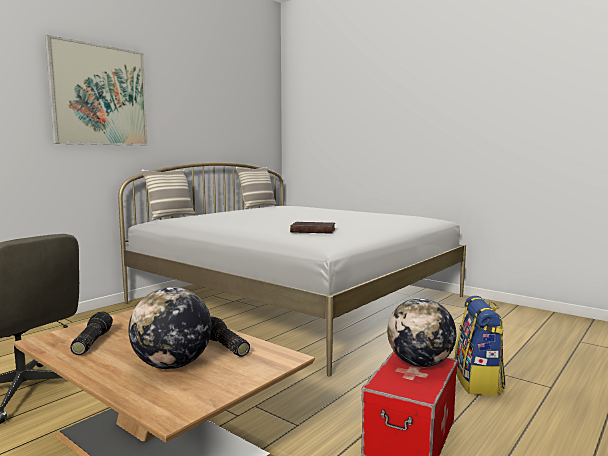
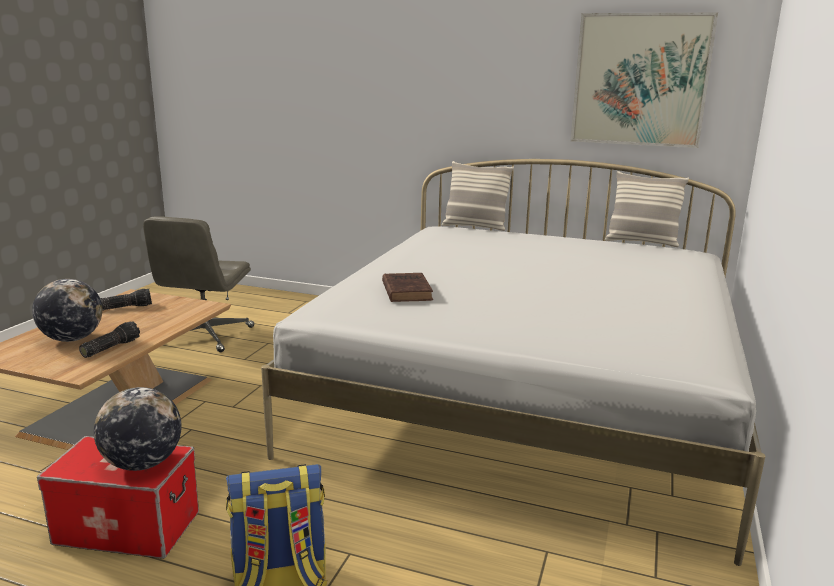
camera: 70 degrees right, 10 degrees up
picture [45,35,148,146] -> picture moved to [571,13,718,148]

